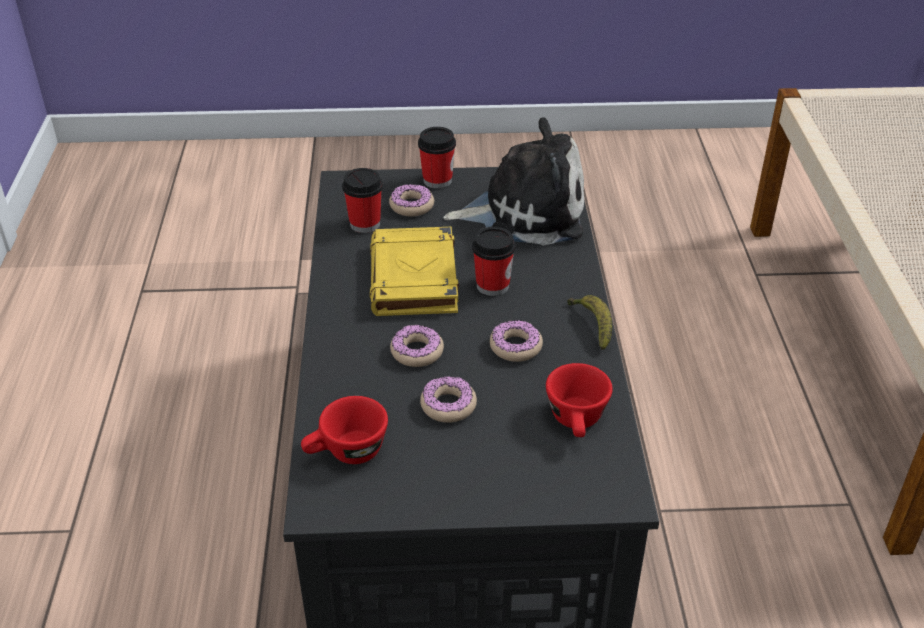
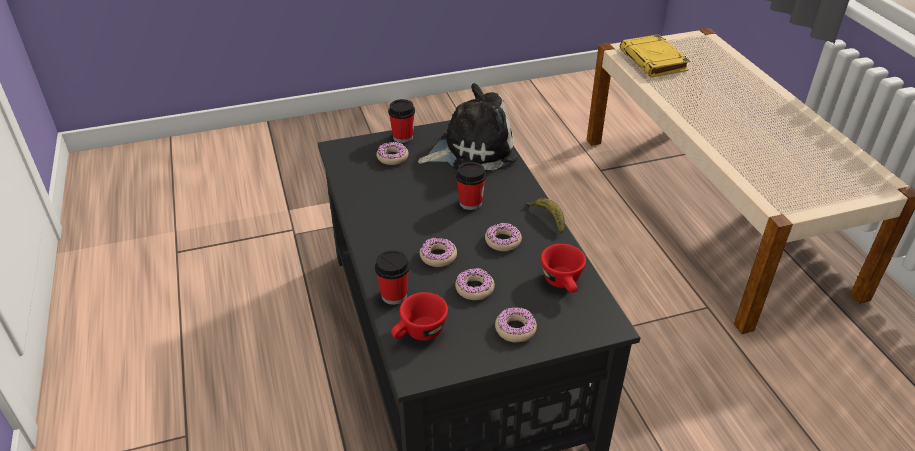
camera: 15 degrees left, 0 degrees up
cup [342,168,383,233] -> cup moved to [375,250,410,305]
yellow book [370,227,459,316] -> yellow book moved to [620,34,690,77]
none -> donut [495,307,537,342]

